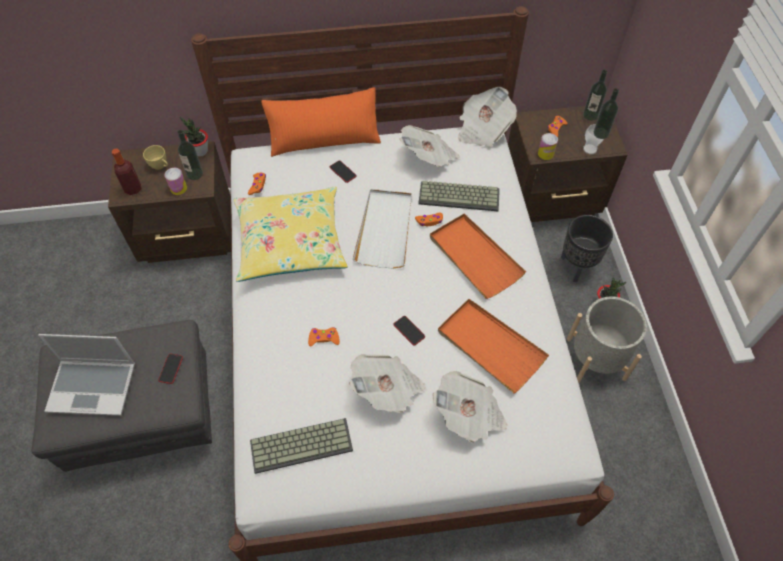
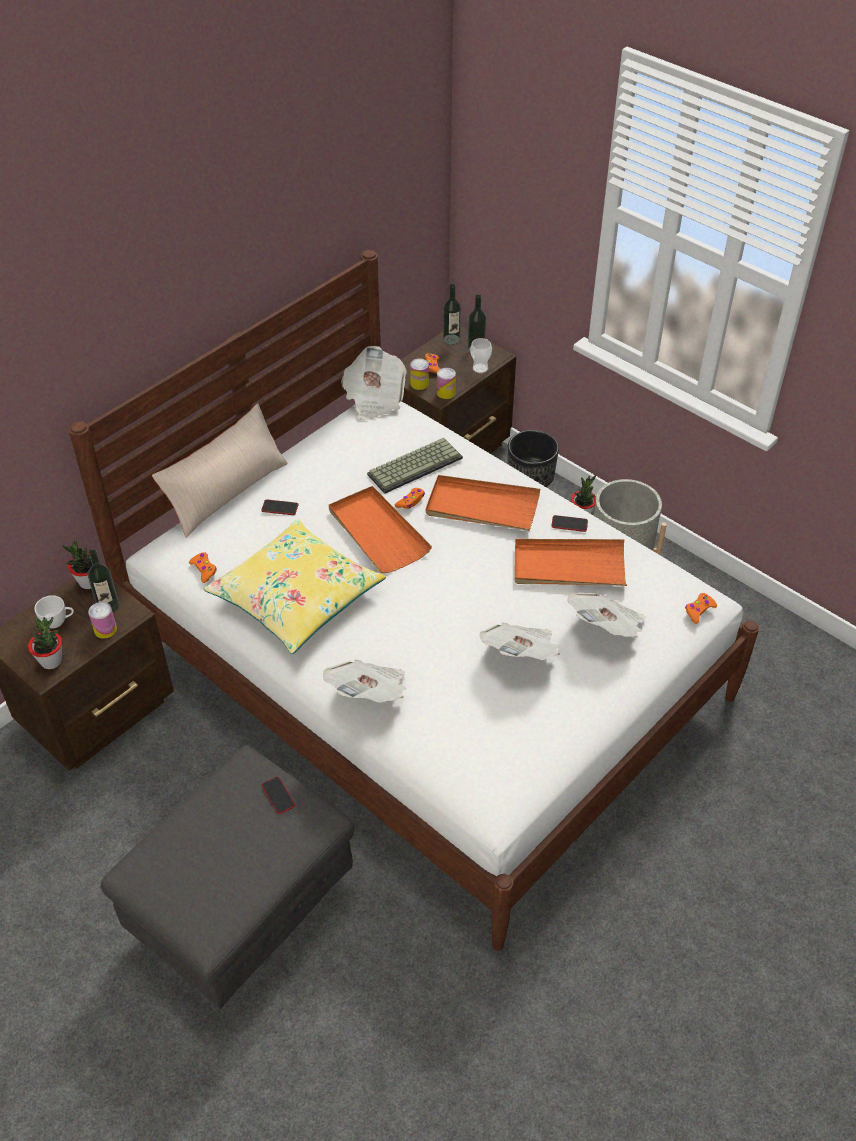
camera: 40 degrees left, 10 degrees down
laptop [38,334,135,416] -> none
bottle [112,148,142,195] -> potted plant [28,617,62,669]
yellow cup [143,145,168,170] -> white cup [34,595,74,628]
keyboard [250,418,353,474] -> none
orange pillow [261,87,381,157] -> beige pillow [152,403,288,537]
orange game controller [308,327,340,346] -> orange game controller moved to [685,593,717,624]
white tray [353,189,412,268] -> orange tray [329,486,432,573]
phone [393,316,425,346] -> phone moved to [551,515,588,532]
newspaper [399,125,460,167] -> newspaper moved to [323,659,406,703]
none -> can [410,359,429,390]

